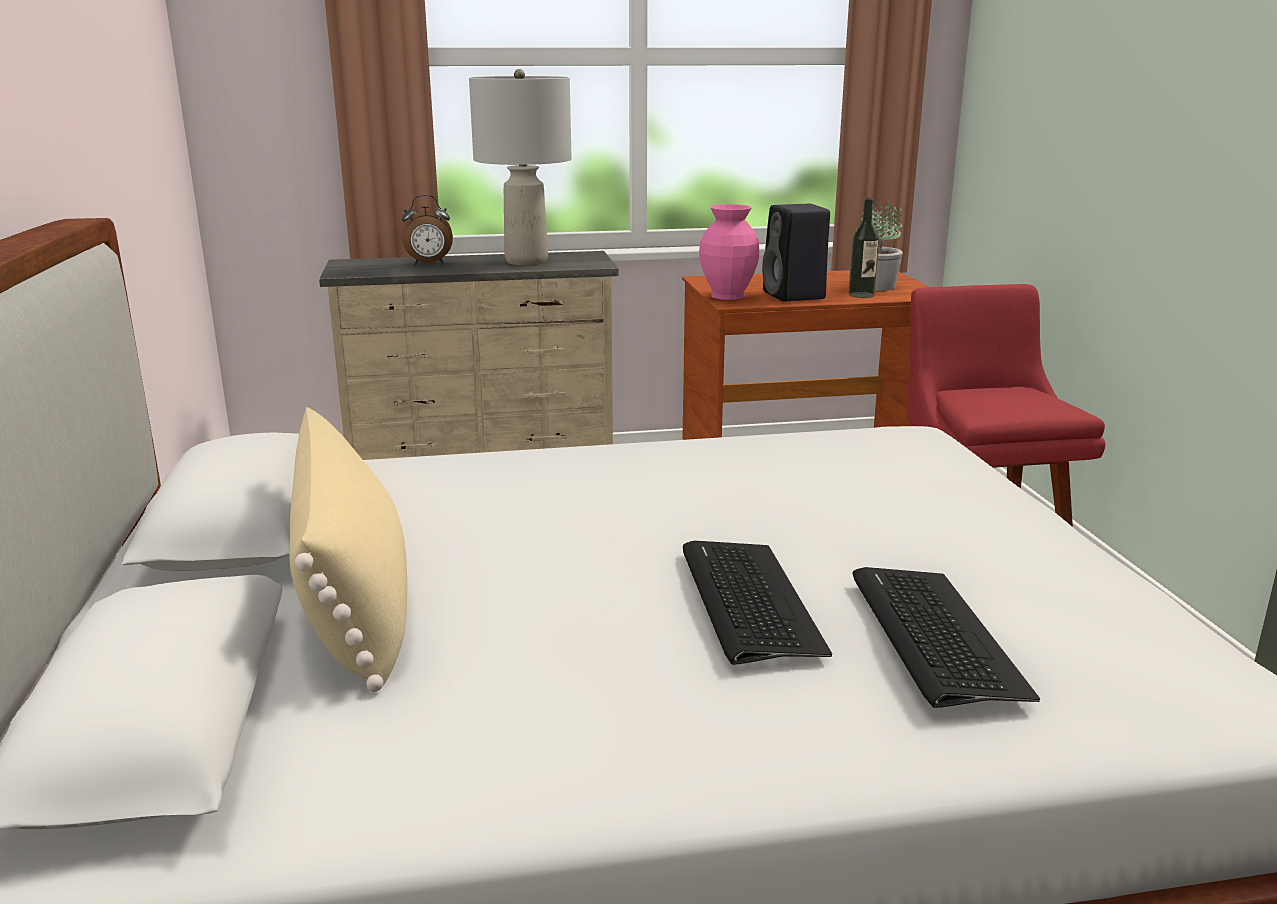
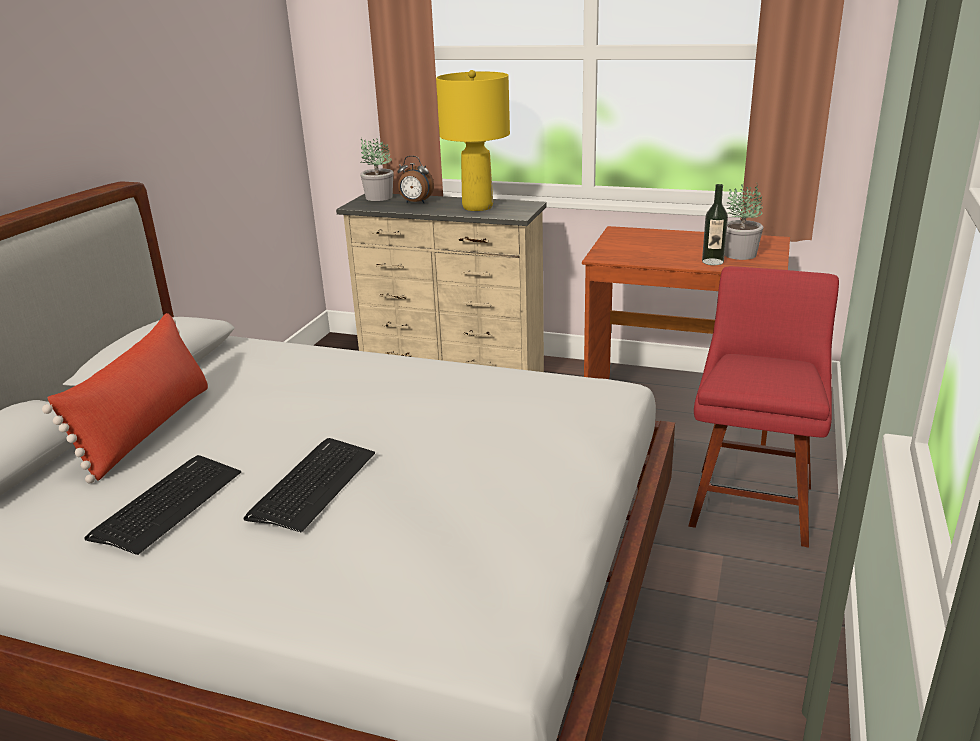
camera: 30 degrees right, 5 degrees up
beige pillow [289,407,407,692] -> red pillow [42,313,208,484]
grey table lamp [469,69,572,265] -> yellow table lamp [436,70,510,211]
pink vase [699,204,760,300] -> none
black speaker [762,204,830,301] -> none
keyboard [852,567,1040,708] -> keyboard moved to [84,455,241,555]
none -> potted plant [360,138,393,201]

